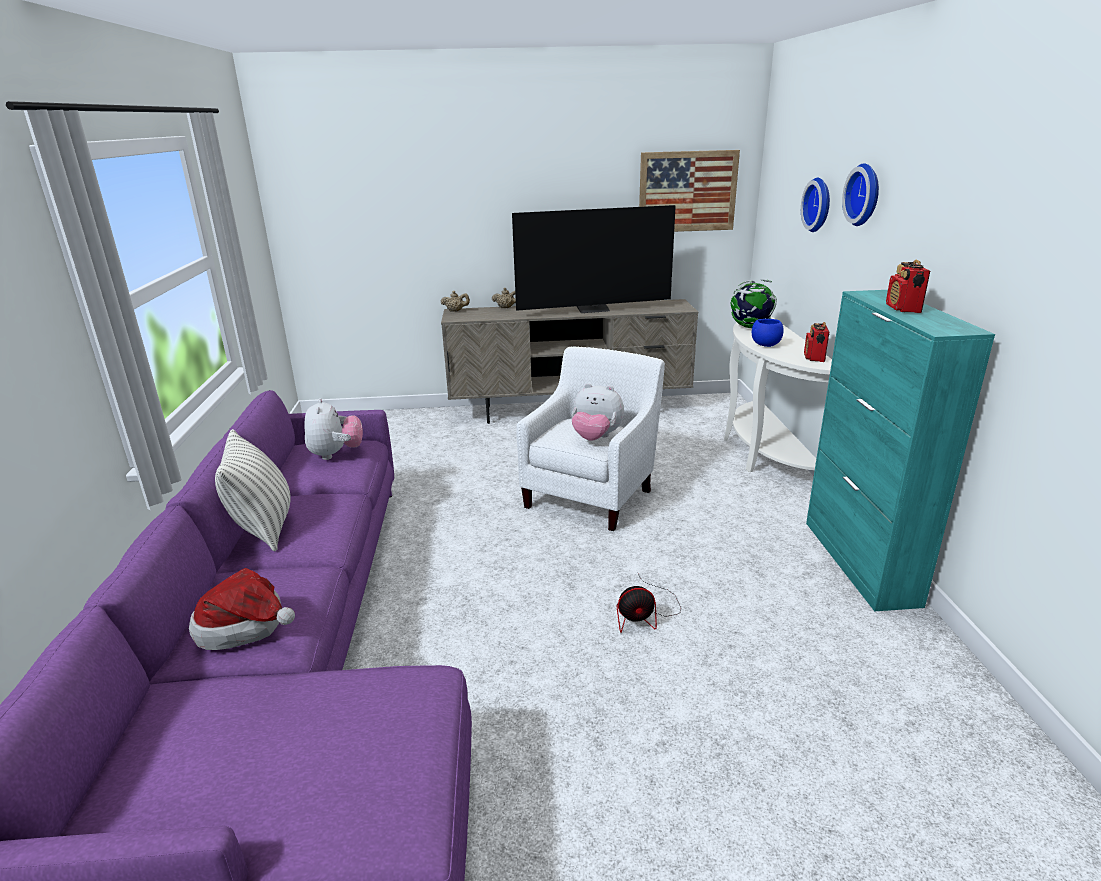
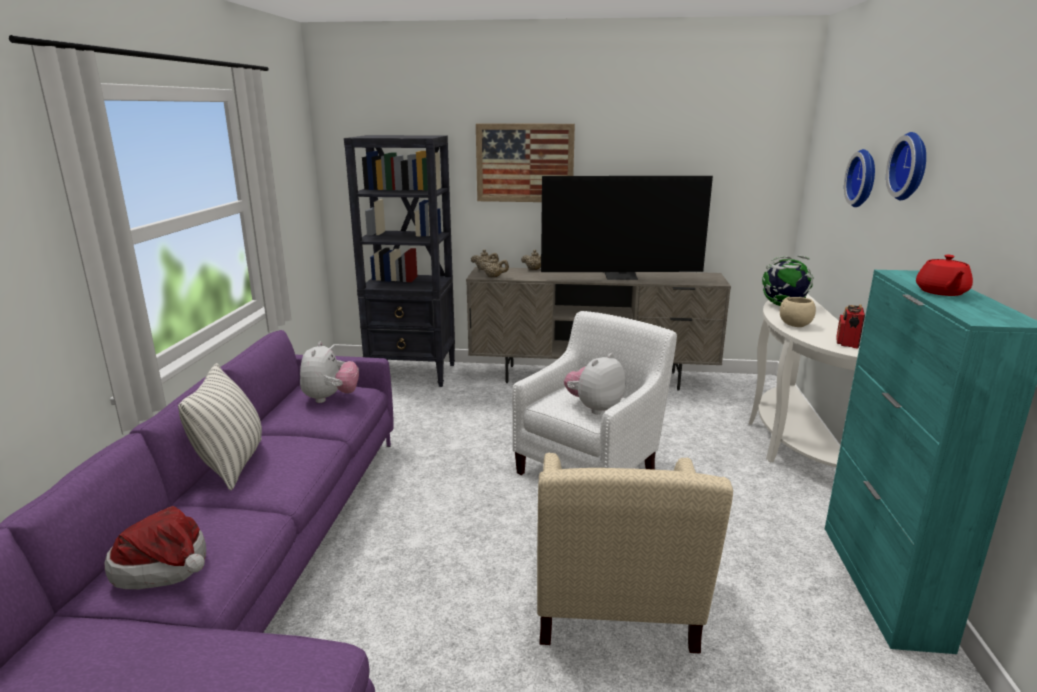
camera: 10 degrees right, 5 degrees down
plush toy [571,383,624,441] -> plush toy turned 105 degrees clockwise [564,353,626,414]
fan [617,574,681,633] -> beige armchair [537,453,733,654]
picture [639,150,740,232] -> picture moved to [476,123,575,202]
blue bowl [752,319,784,347] -> beige bowl [780,297,816,327]
radio [886,260,930,313] -> red teapot [916,255,973,296]
none -> black bookcase [344,135,455,387]
none -> beige teapot [479,256,509,278]

